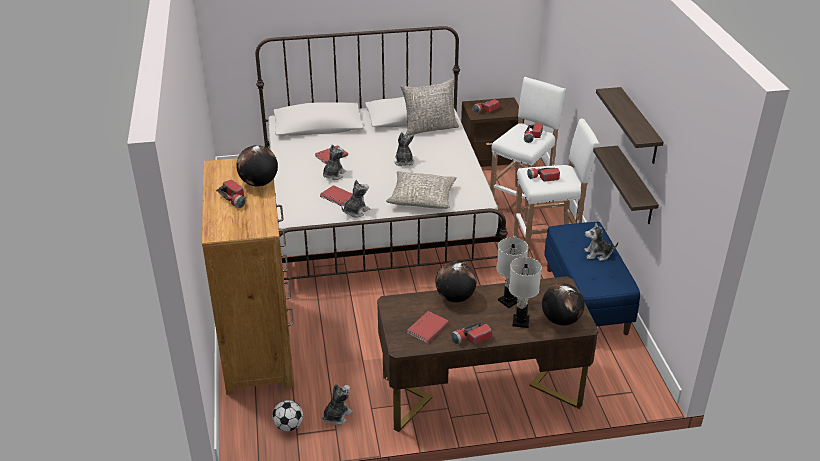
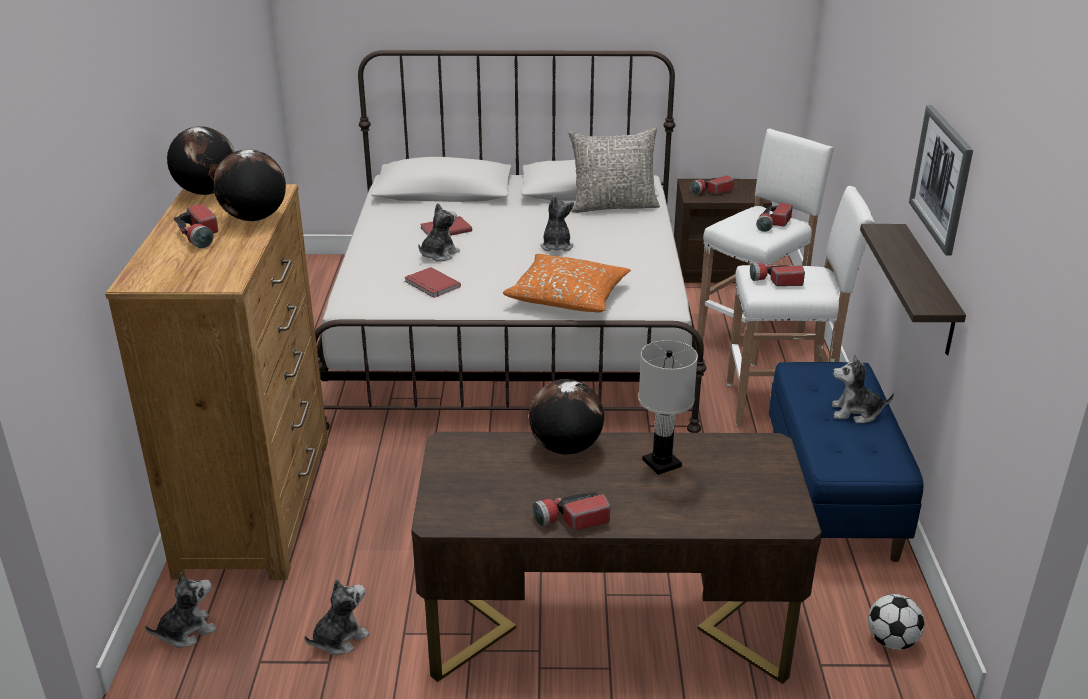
camera: 10 degrees right, 5 degrees down
football [272,400,303,431] -> football moved to [868,594,925,650]
plush toy [342,180,370,217] -> plush toy moved to [145,572,217,648]
grey pillow [386,171,457,209] -> orange pillow [503,254,631,312]
red book [407,311,449,343] -> none
white table lamp [509,257,542,328] -> none
globe [542,283,585,325] -> globe moved to [167,126,235,195]
shelf [596,87,664,164] -> picture [909,105,973,256]

